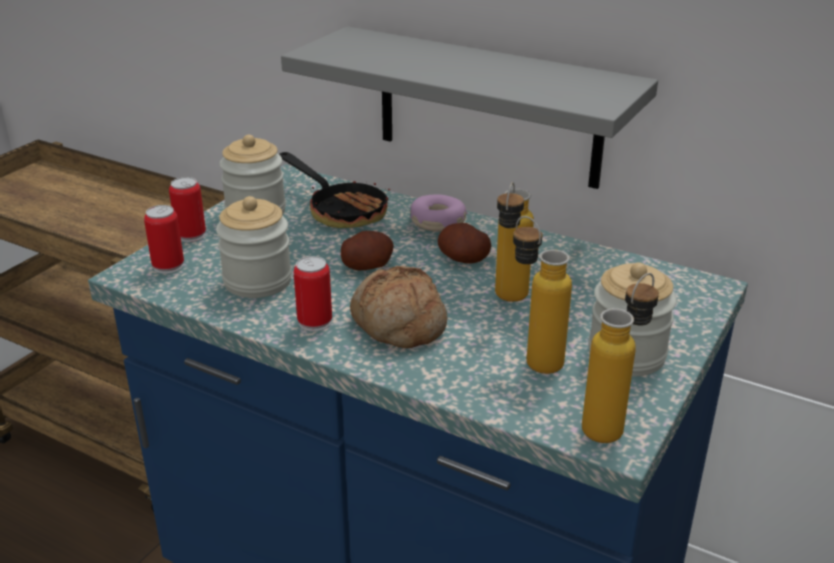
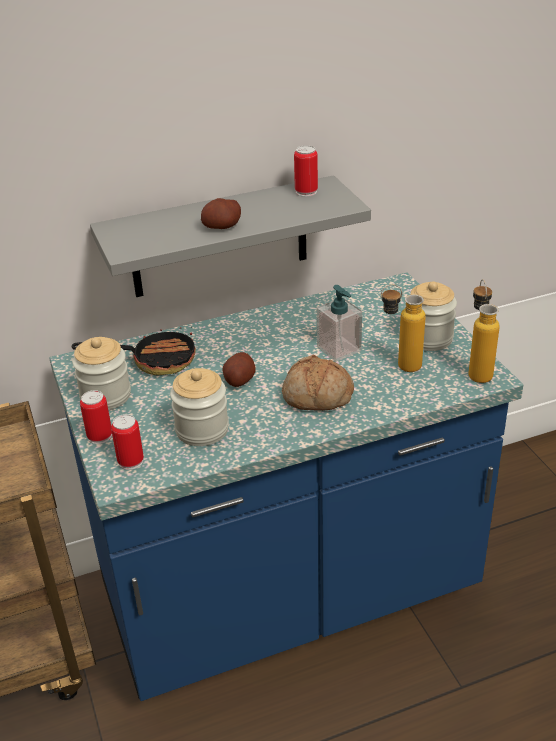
camera: 50 degrees left, 5 degrees up
can [294,256,332,332] -> can moved to [294,145,318,197]
donut [410,194,467,232] -> none
potato [437,223,491,264] -> potato moved to [201,198,241,229]
bottle [495,182,534,302] -> soap dispenser [317,285,362,362]

